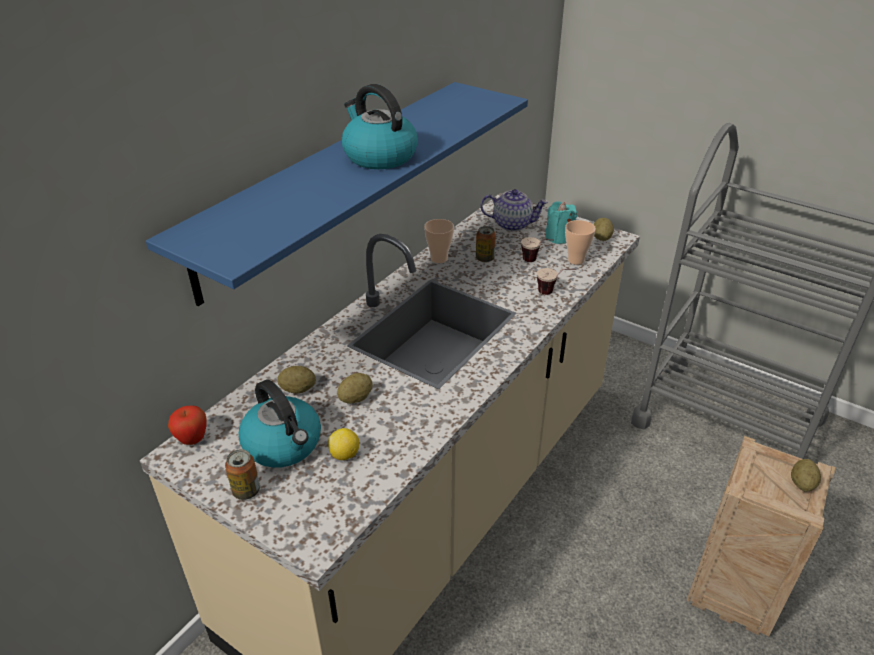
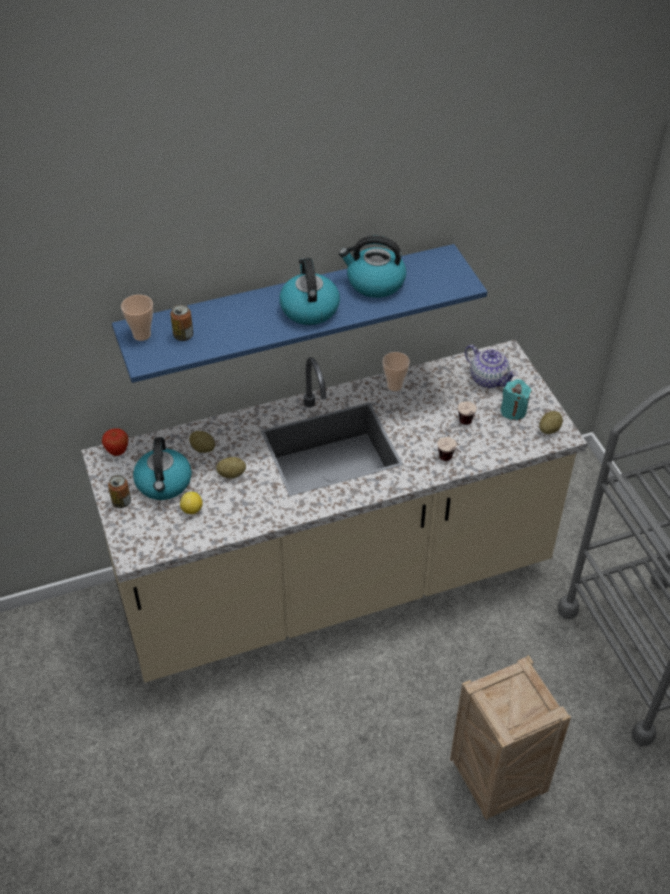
camera: 35 degrees right, 10 degrees up
can [476,226,496,263] -> can moved to [170,304,193,341]
cup [565,220,596,265] -> cup moved to [121,295,153,341]
potato [791,459,821,492] -> none
none -> kettle [339,236,406,298]

